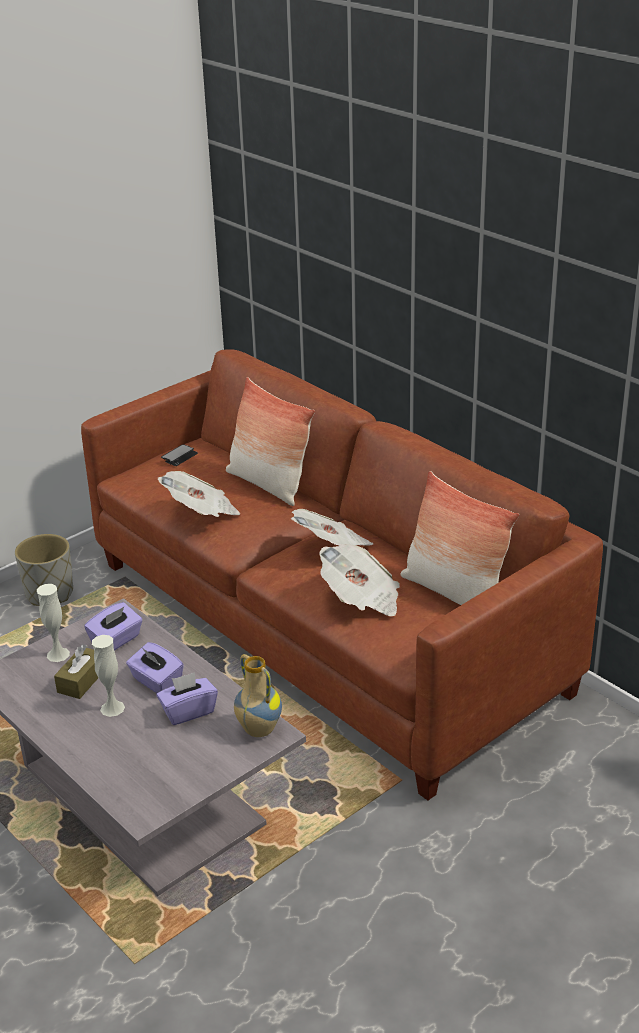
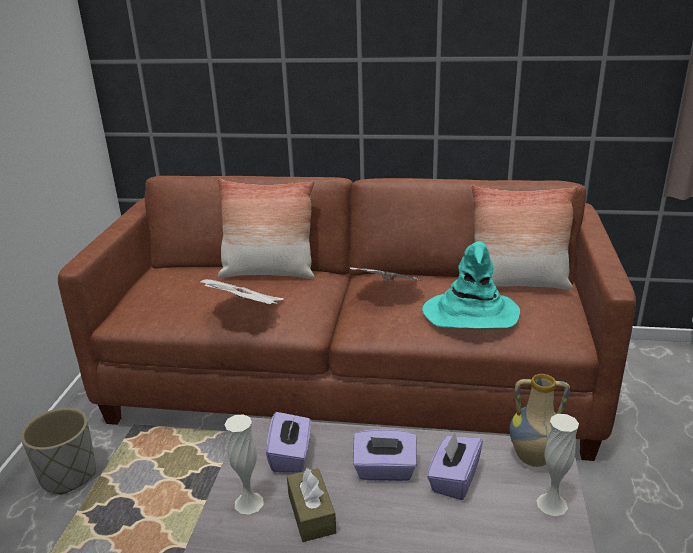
camera: 40 degrees left, 5 degrees down
white vase [92,635,125,717] -> white vase moved to [537,414,579,516]
phone [161,444,198,466] -> none
newspaper [319,544,400,616] -> turquoise hat [422,241,520,328]

